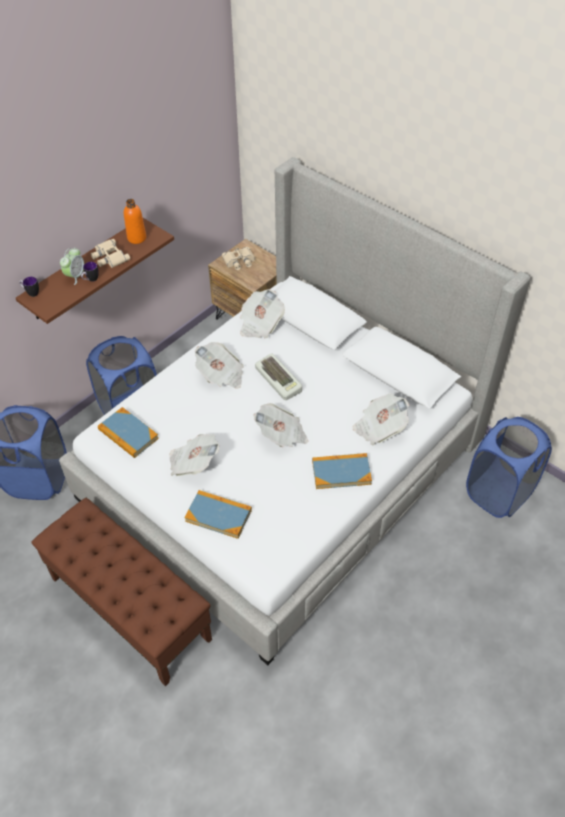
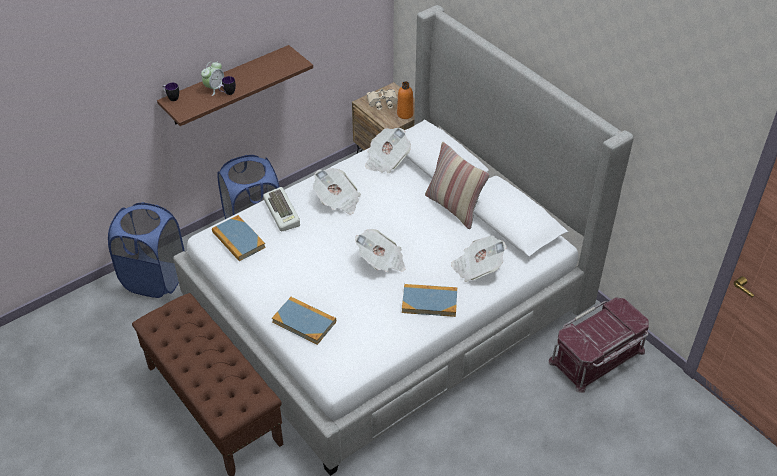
camera: 10 degrees right, 5 degrees down
beige binoculars [91,239,130,268] -> none
orange bottle [124,199,146,244] -> orange bottle moved to [397,81,413,119]
newspaper [169,434,219,476] -> none
keyboard [255,353,302,400] -> keyboard moved to [263,187,300,231]
blue laundry basket [466,417,552,518] -> red storage box [549,297,649,393]
none -> pillow [425,142,489,229]

